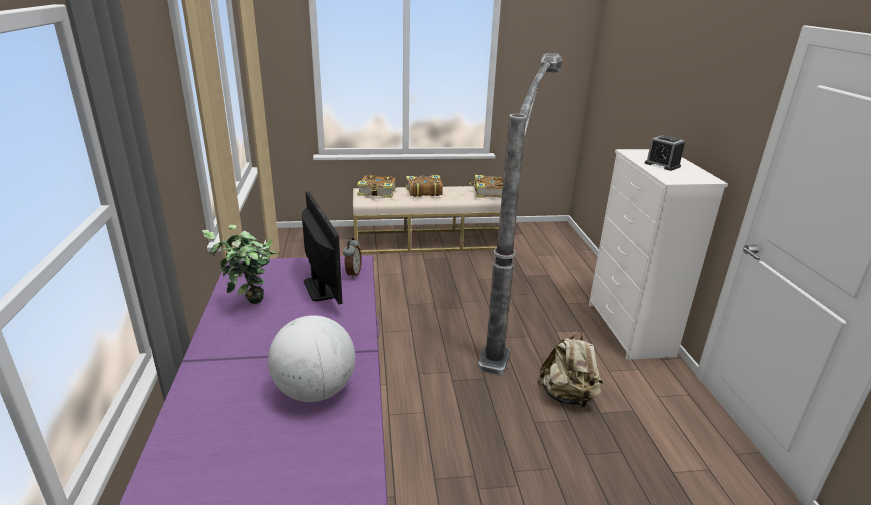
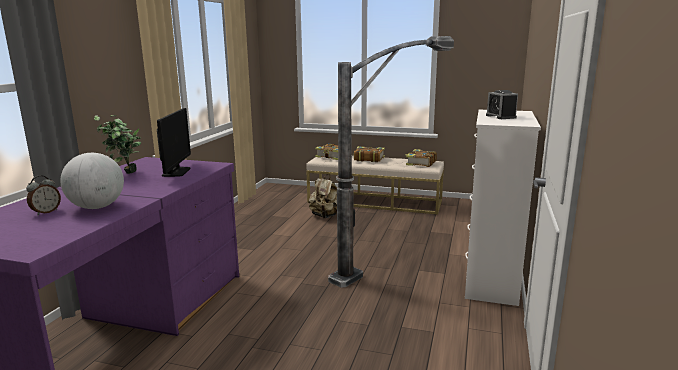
camera: 25 degrees right, 10 degrees down
alarm clock [343,237,362,278] -> alarm clock moved to [26,175,61,215]
beige backpack [537,331,603,409] -> beige backpack moved to [309,174,337,218]

